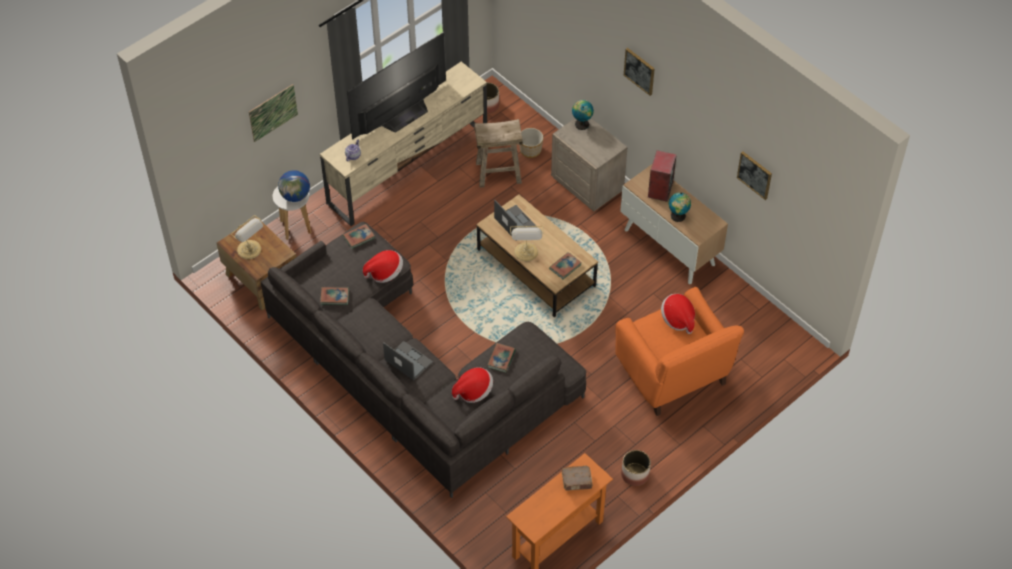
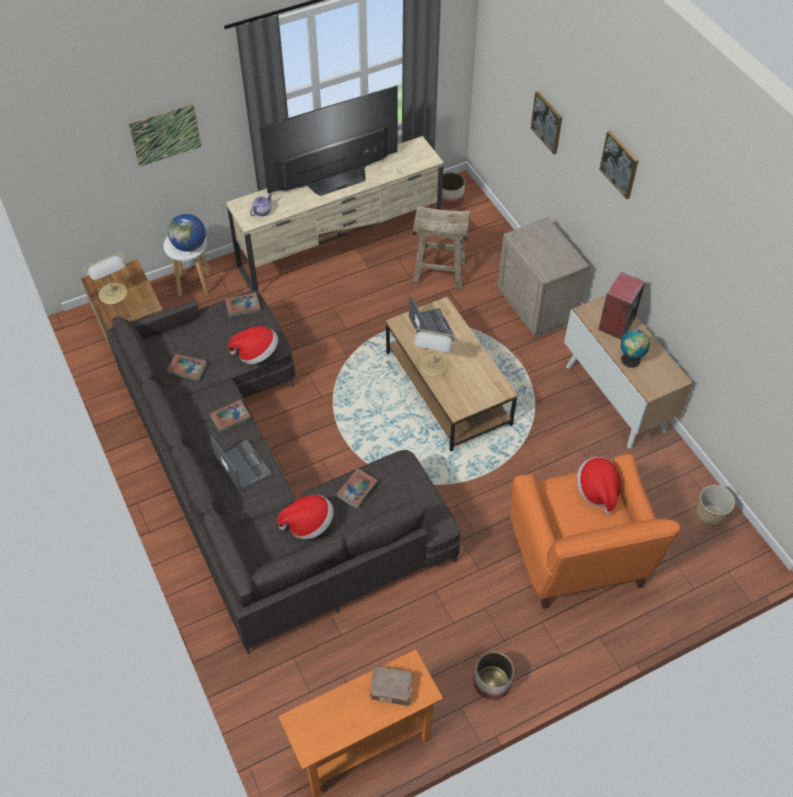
camera: 15 degrees right, 0 degrees up
planter [519,128,543,158] -> planter moved to [696,485,735,526]
book [549,252,582,279] -> book moved to [209,400,251,433]
globe [572,100,594,130] -> none
picture [737,151,772,200] -> picture moved to [531,91,562,154]

